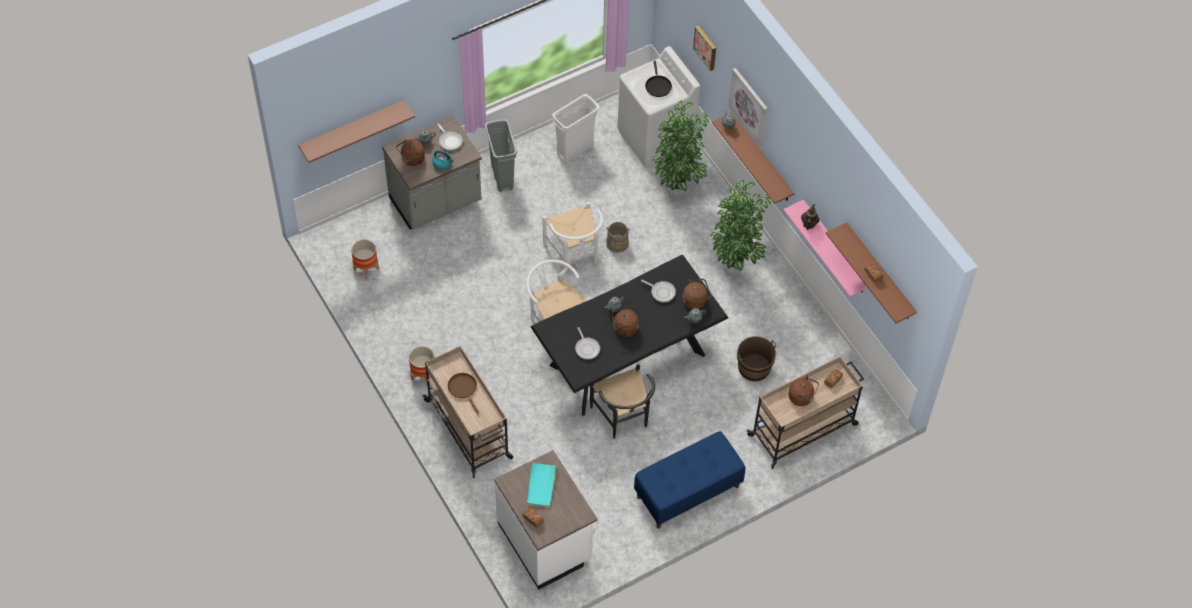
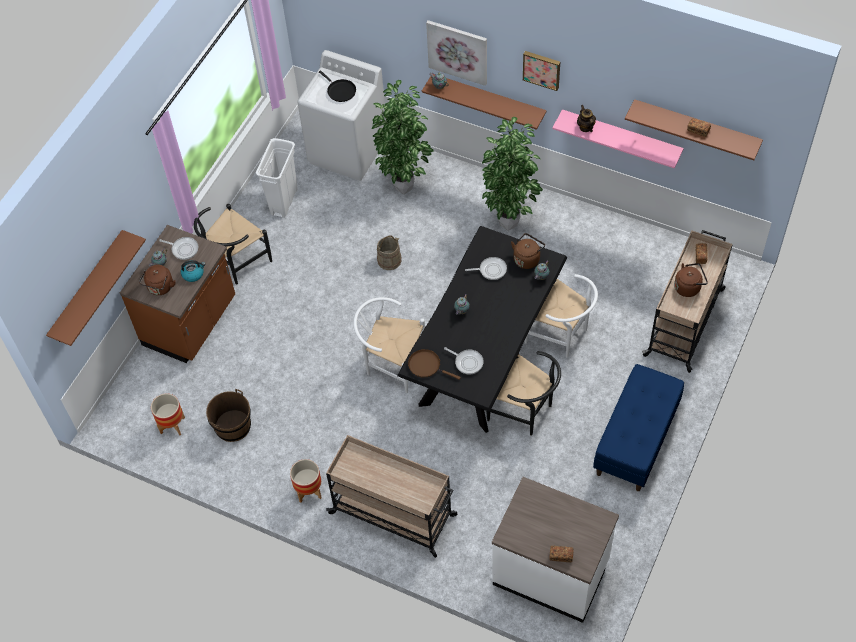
camera: 30 degrees left, 0 degrees up
grey counter [382,116,482,230] -> brown counter [120,225,235,363]
brown frying pan [448,373,479,414] -> brown frying pan moved to [408,349,461,380]
grey trash can [485,119,517,192] -> black chair [194,204,272,285]
turquoise tray [527,461,558,507] -> none
white chair [543,202,603,269] -> white chair moved to [525,274,598,358]
brown kettle [612,307,639,337] -> none
picture [693,25,716,71] -> picture moved to [523,51,560,91]
brown bucket [737,336,776,381] -> brown bucket moved to [206,389,251,442]

